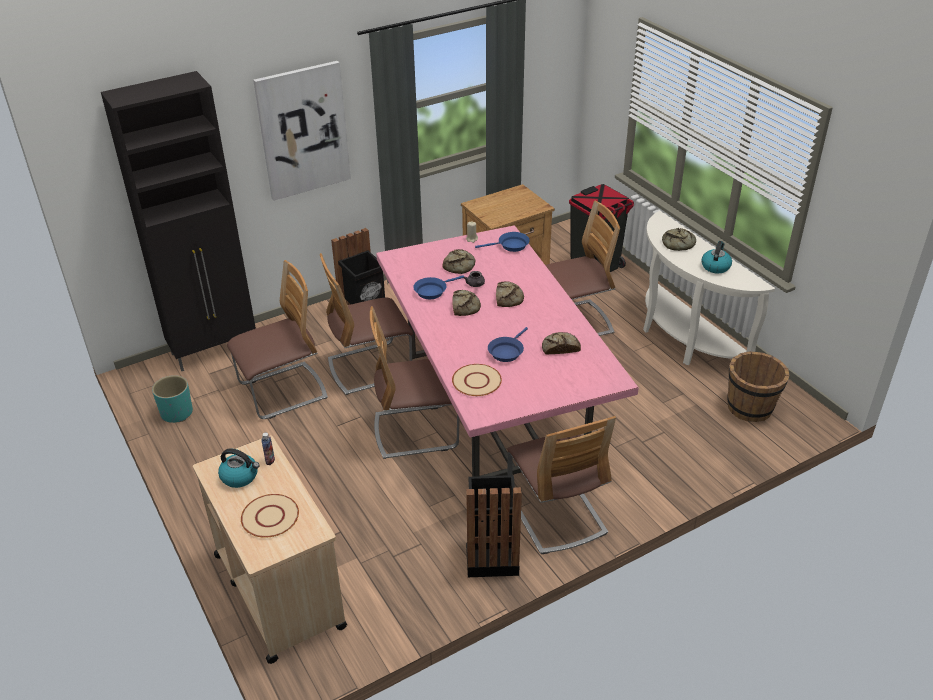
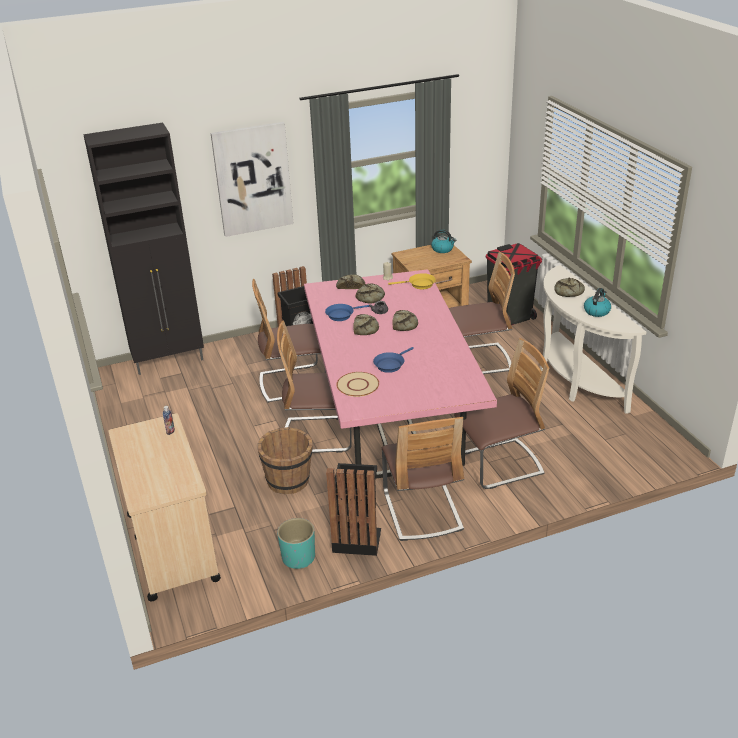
camera: 10 degrees right, 5 degrees down
turquoise planter [152,375,193,423] -> turquoise planter moved to [277,518,315,569]
kettle [218,449,260,488] -> kettle moved to [431,229,456,253]
chair [227,260,328,419] -> chair moved to [454,338,549,489]
beige plate [241,494,299,538] -> none
blue frying pan [475,232,530,252] -> yellow frying pan [388,273,436,289]
bread [542,332,581,355] -> bread moved to [336,274,365,289]
brown bucket [727,351,790,422] -> brown bucket moved to [258,427,313,494]

